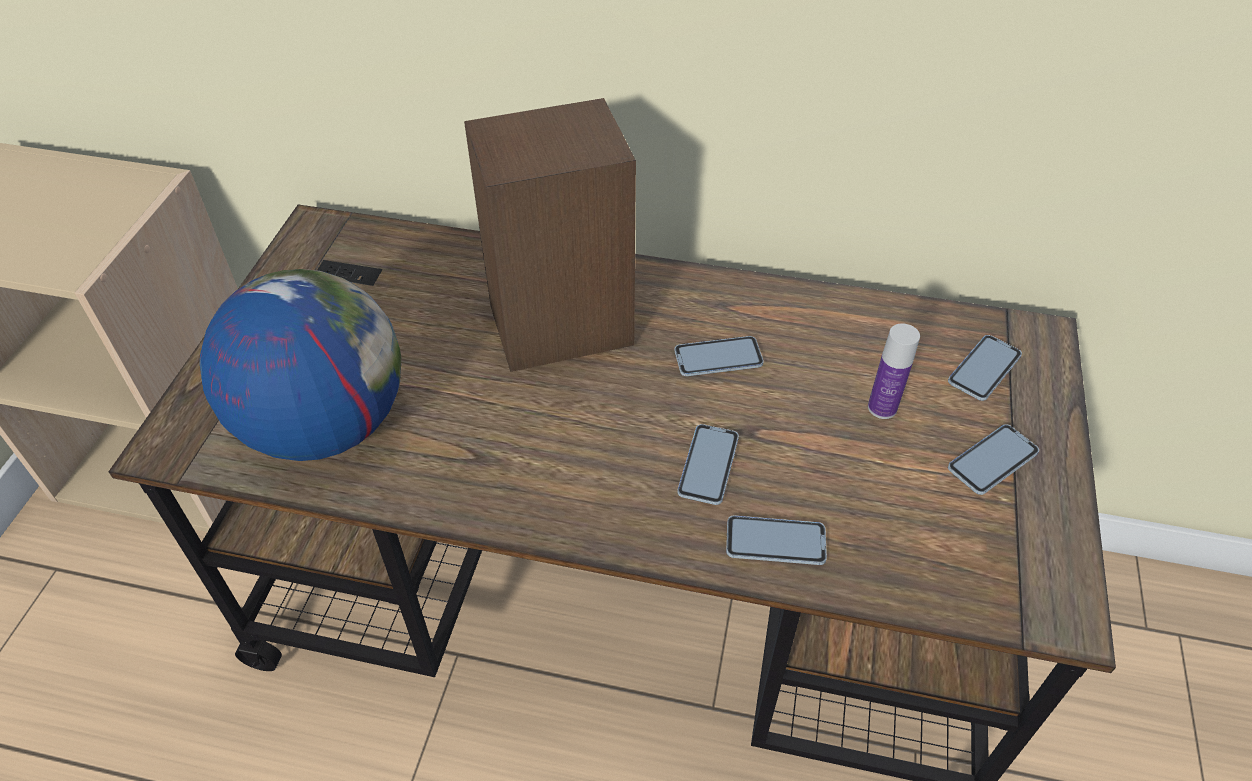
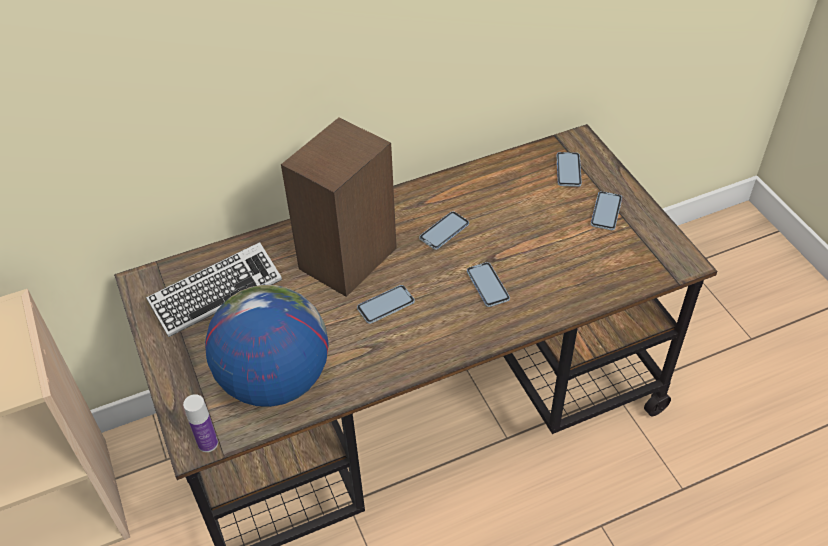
camera: 35 degrees left, 0 degrees up
phone [726,515,827,565] -> phone moved to [357,285,415,324]
bottle [868,323,920,419] -> bottle moved to [183,394,218,452]
none -> keyboard [146,242,282,337]

